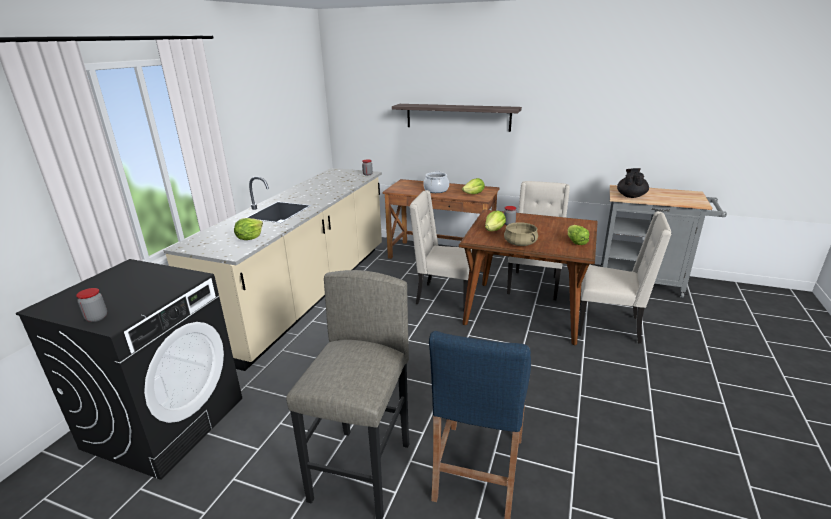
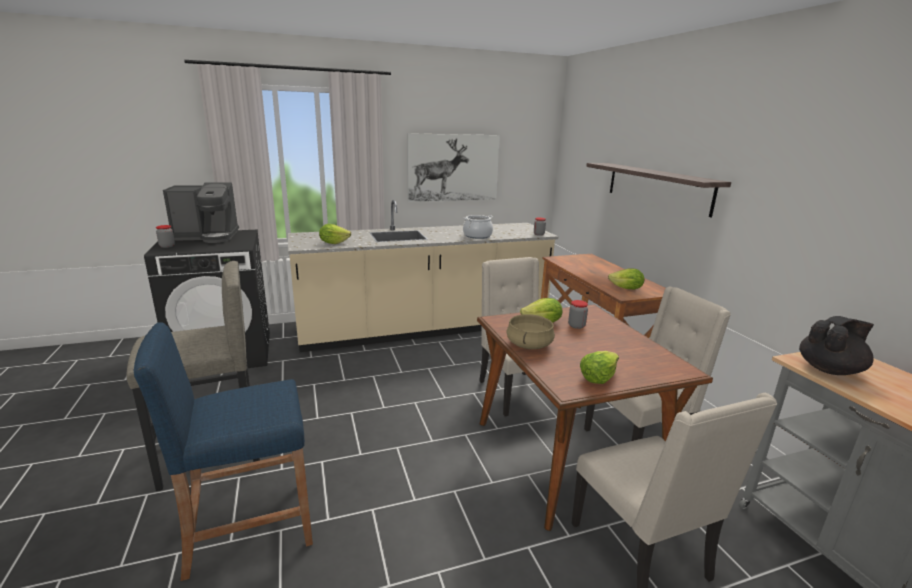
camera: 50 degrees right, 5 degrees down
cooking pot [423,171,449,193] -> cooking pot moved to [463,215,493,239]
none -> coffee machine [163,182,239,243]
none -> picture [407,133,500,202]

